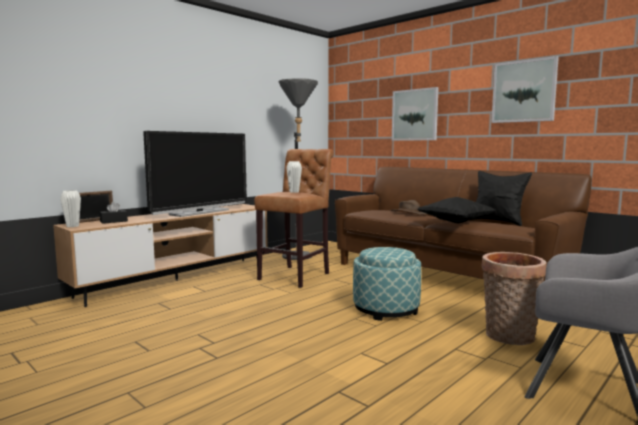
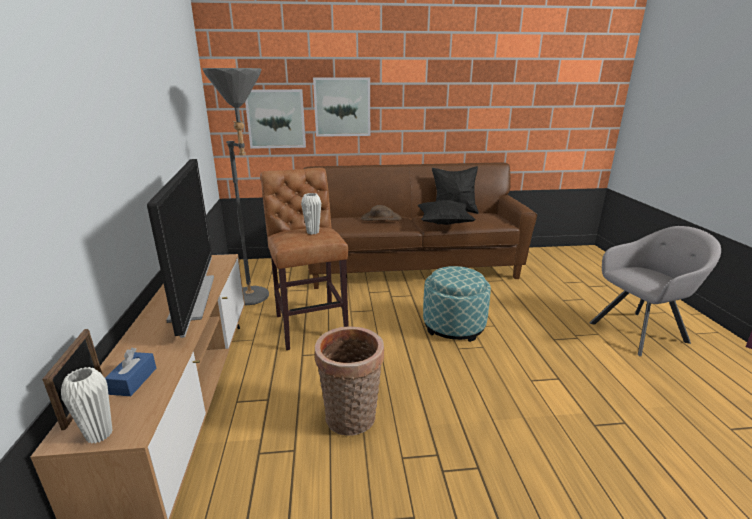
camera: 50 degrees left, 15 degrees up
black tissue box [100,202,128,224] -> blue tissue box [105,348,156,396]
basket [481,252,547,345] -> basket moved to [315,326,384,436]
picture [491,56,559,123] -> picture moved to [245,89,306,149]

